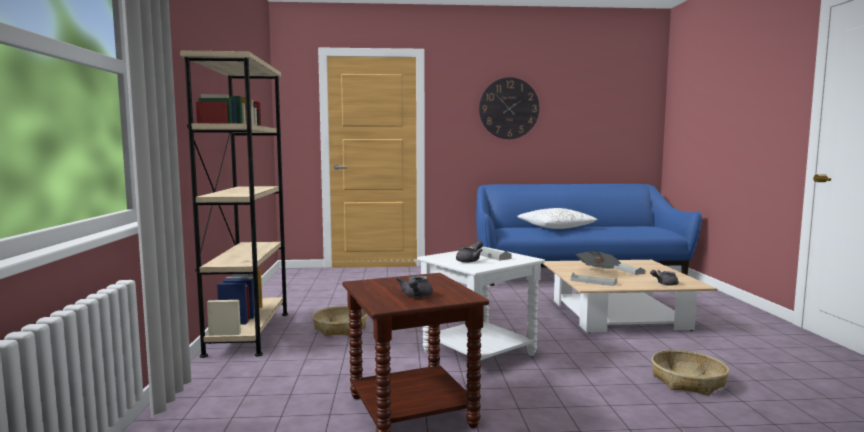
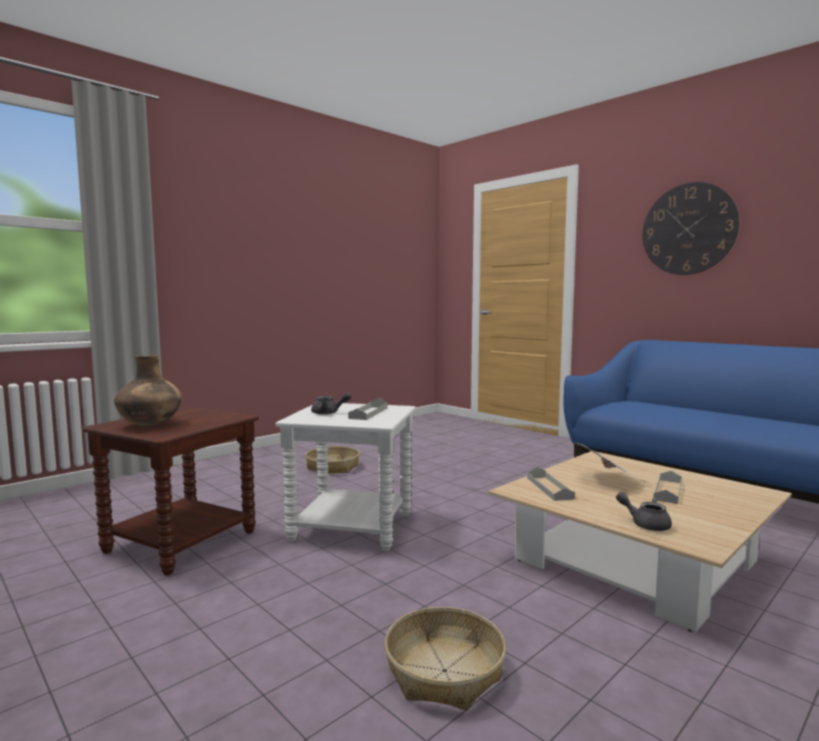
camera: 50 degrees right, 0 degrees up
beige bookcase [180,51,288,358] -> none
grey teapot [396,275,433,297] -> brown vase [114,355,182,426]
white pillow [517,208,597,229] -> none

